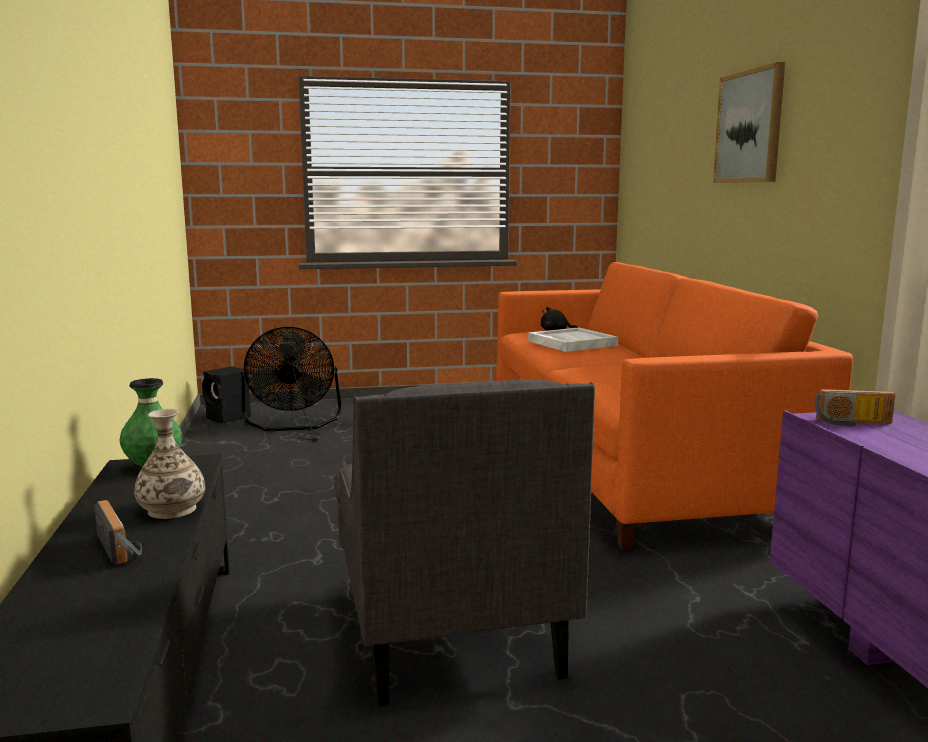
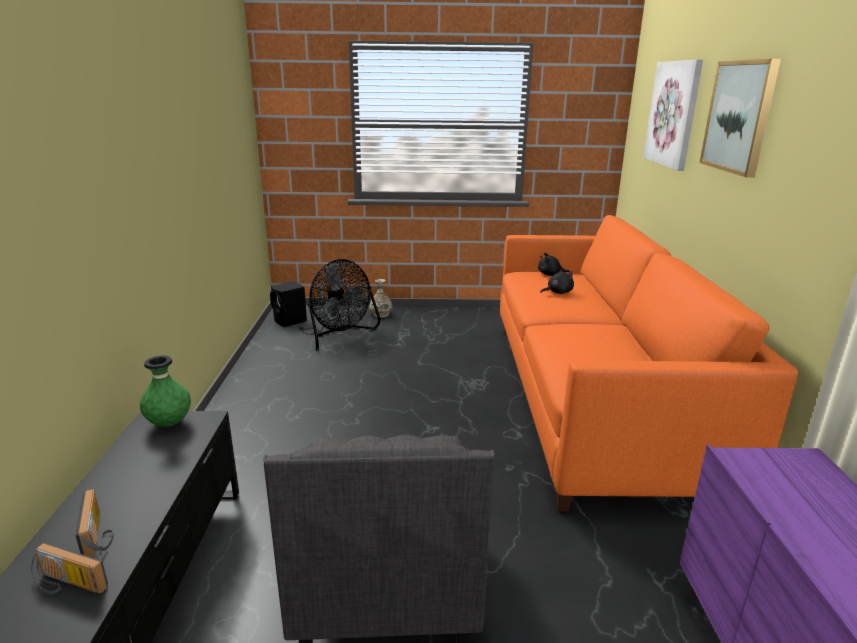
camera: 10 degrees right, 10 degrees up
vase [134,409,205,519] -> vase moved to [369,279,393,318]
black fan [240,327,341,442] -> black fan turned 135 degrees clockwise [299,259,380,351]
white tray [528,328,618,352] -> black plush toy [540,268,574,294]
radio [815,389,895,426] -> radio moved to [31,543,108,594]
none -> picture [643,59,703,171]

